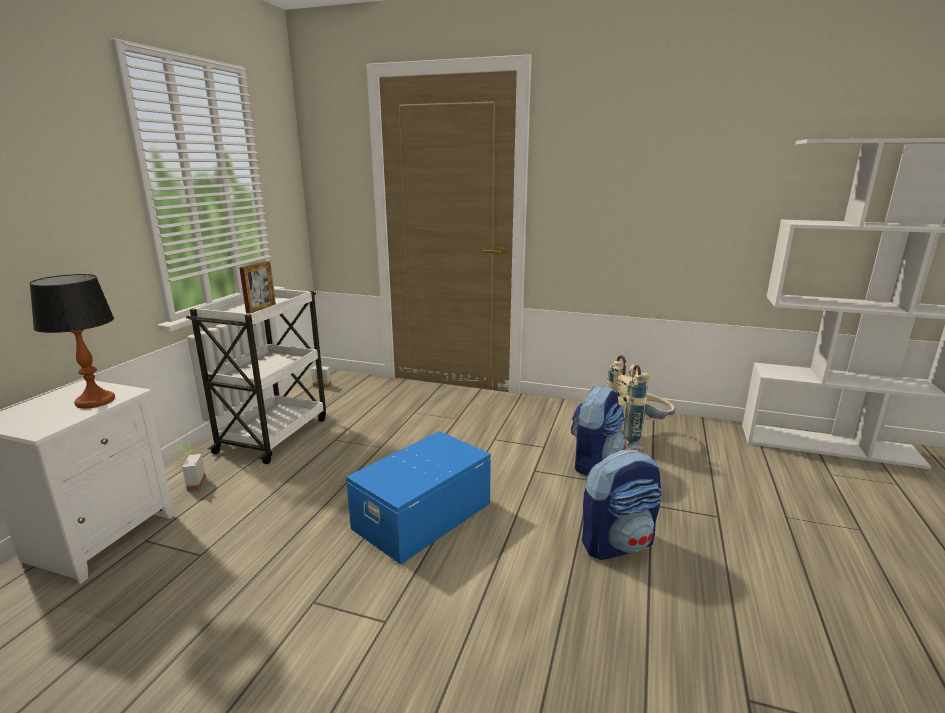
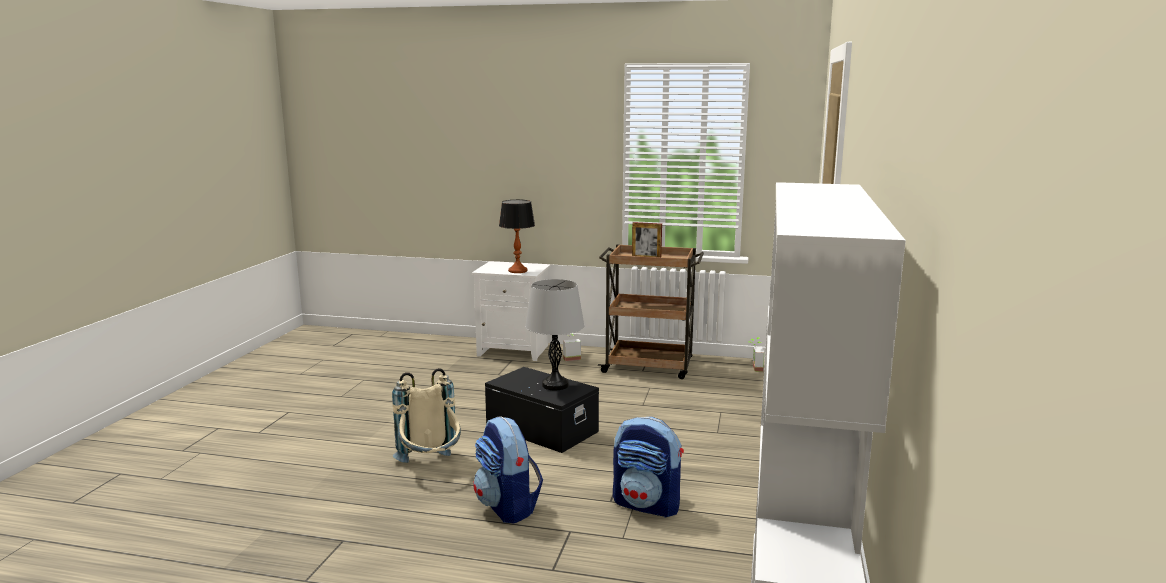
camera: 85 degrees right, 5 degrees down
white cart [186,288,326,464] -> brown cart [598,244,704,379]
blue storage box [346,431,491,565] -> black storage box [485,367,599,453]
beige backpack [607,355,675,449] -> beige backpack moved to [392,368,461,463]
none -> grey table lamp [525,279,584,390]

